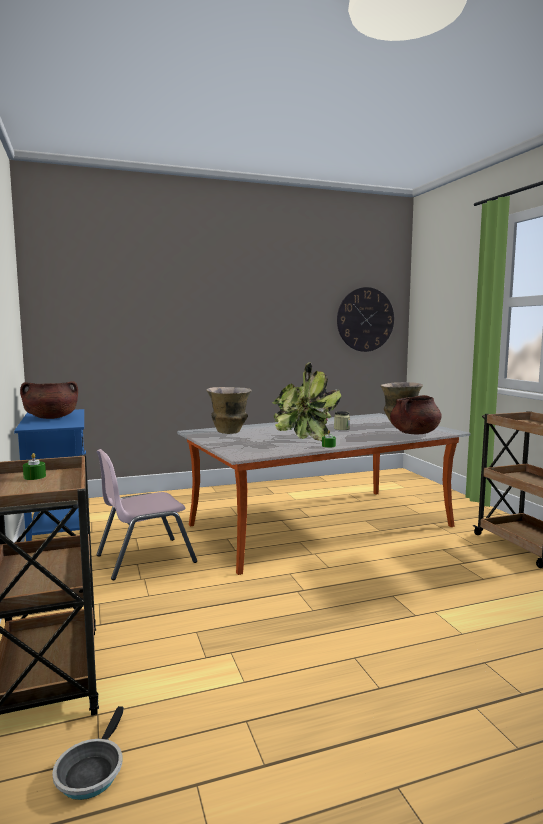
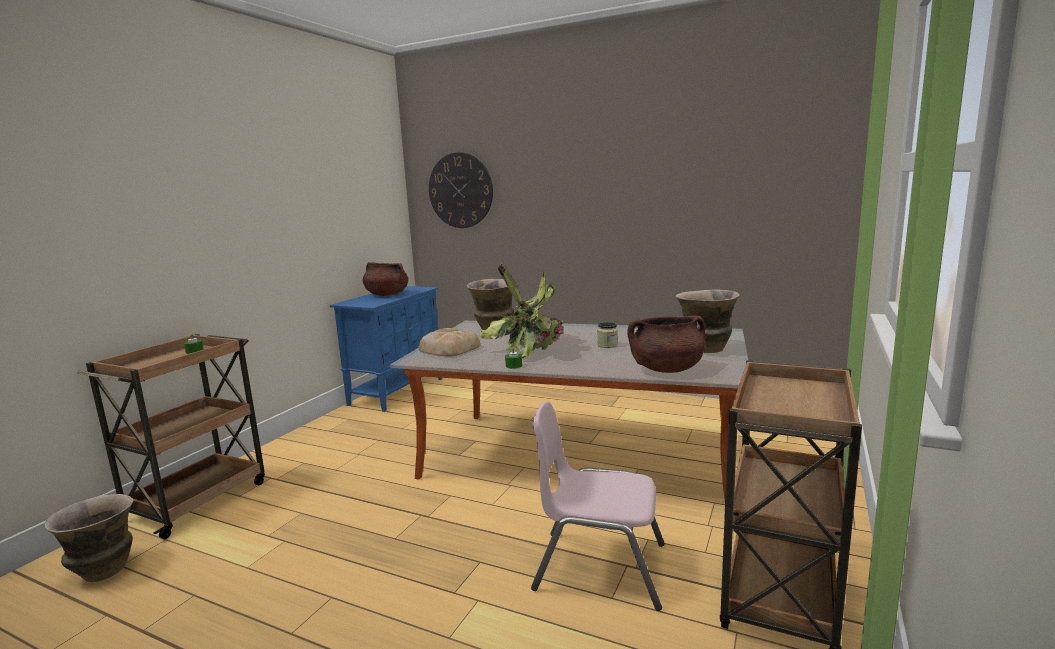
camera: 45 degrees right, 5 degrees up
frying pan [52,706,124,800] -> vase [44,494,133,582]
pink chair [96,449,197,580] -> pink chair moved to [531,401,665,611]
wall clock [337,287,394,352] -> wall clock moved to [429,152,493,228]
none -> bread [419,328,481,357]

